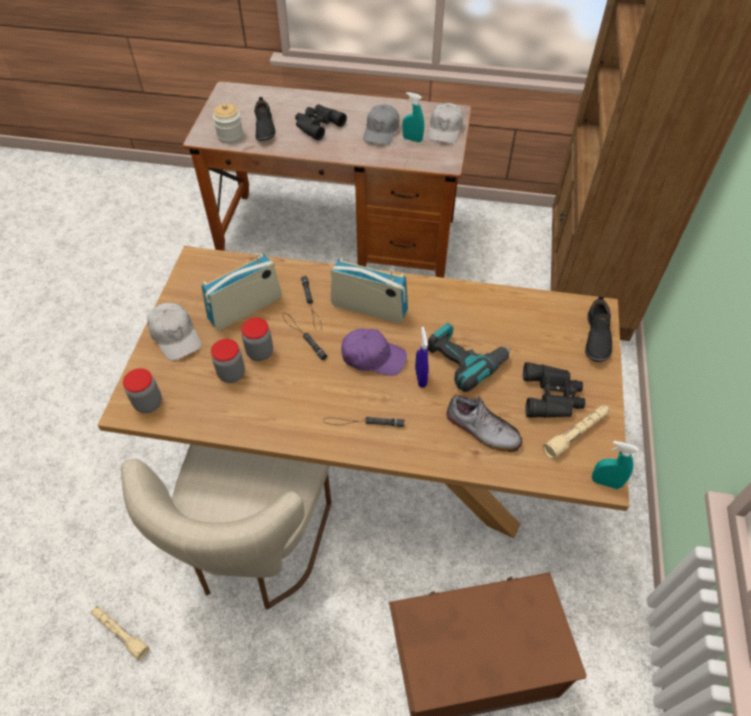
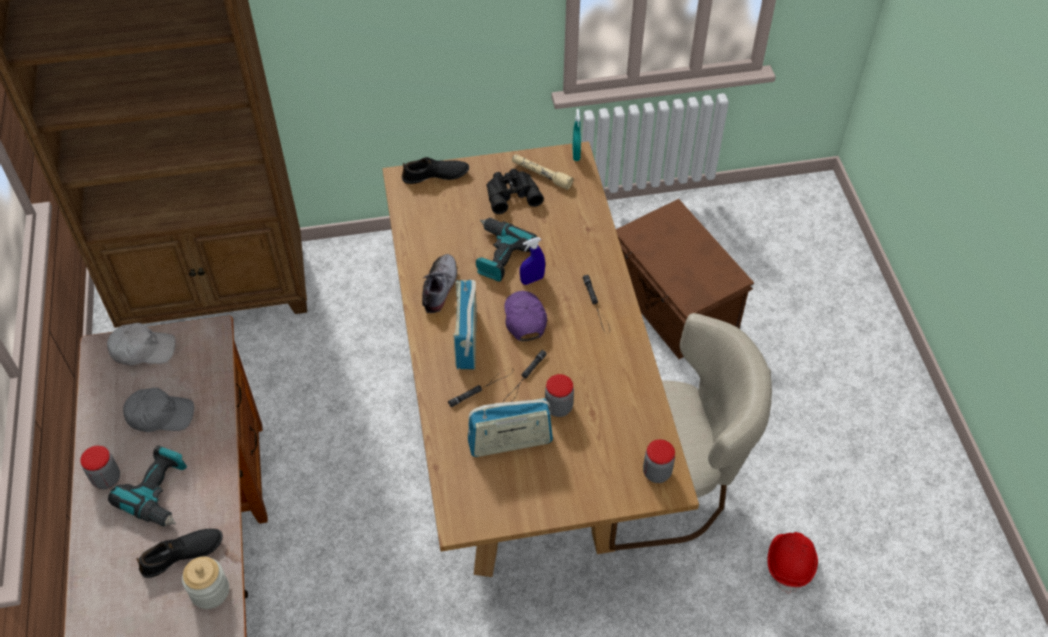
camera: 110 degrees left, 0 degrees up
beige flashlight [91,606,149,660] -> red hard hat [767,532,818,594]
white cap [147,303,201,361] -> none
radio [201,253,282,330] -> radio turned 45 degrees counterclockwise [468,398,553,457]
jar [211,339,245,383] -> jar moved to [80,446,120,489]
black binoculars [295,104,347,141] -> power drill [108,445,187,526]
turquoise spray bottle [402,92,424,142] -> none
shoe [446,395,522,452] -> shoe moved to [422,254,458,313]

